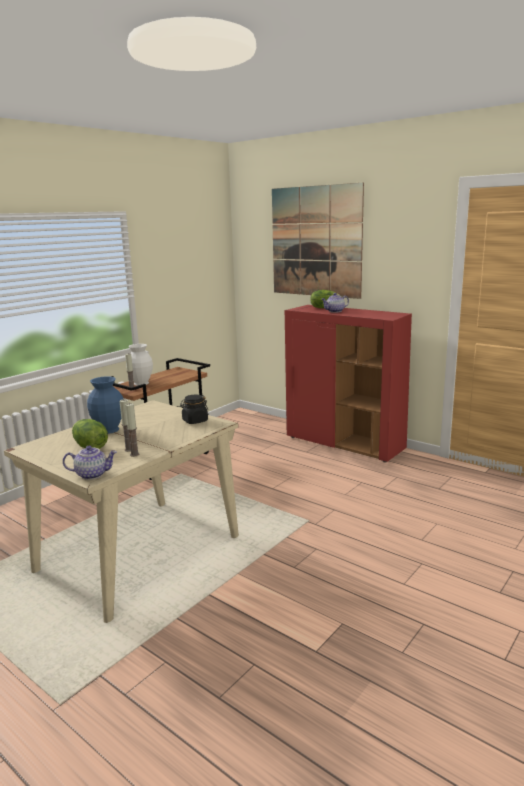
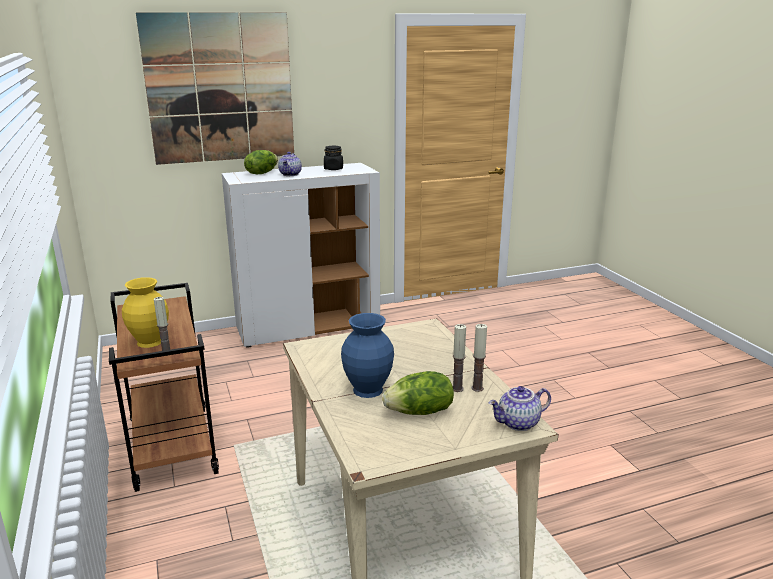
camera: 60 degrees left, 5 degrees up
teapot [63,446,117,480] -> teapot turned 135 degrees counterclockwise [489,386,551,431]
white vase [126,344,153,386] -> yellow vase [122,277,169,348]
black jar [180,395,208,424] -> black jar moved to [324,146,343,170]
red cabinet [285,305,412,463] -> white cabinet [222,163,380,348]

